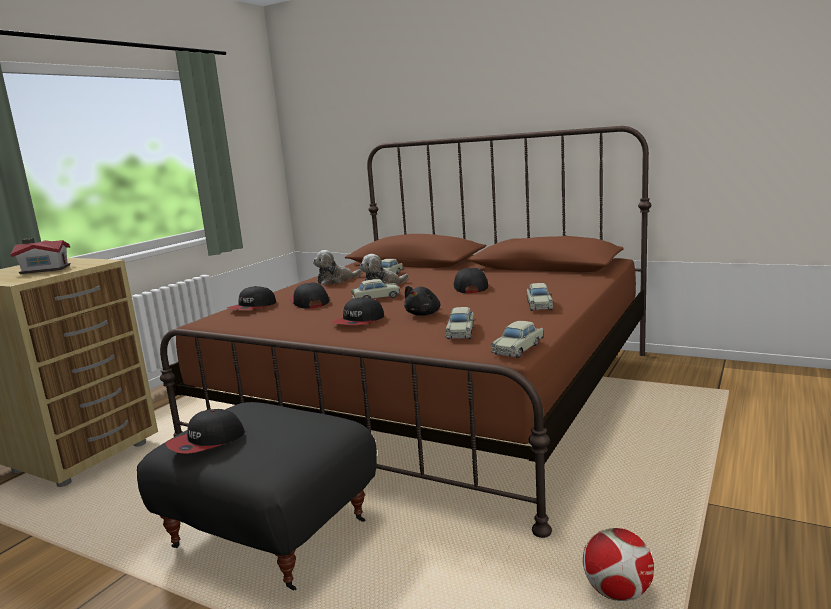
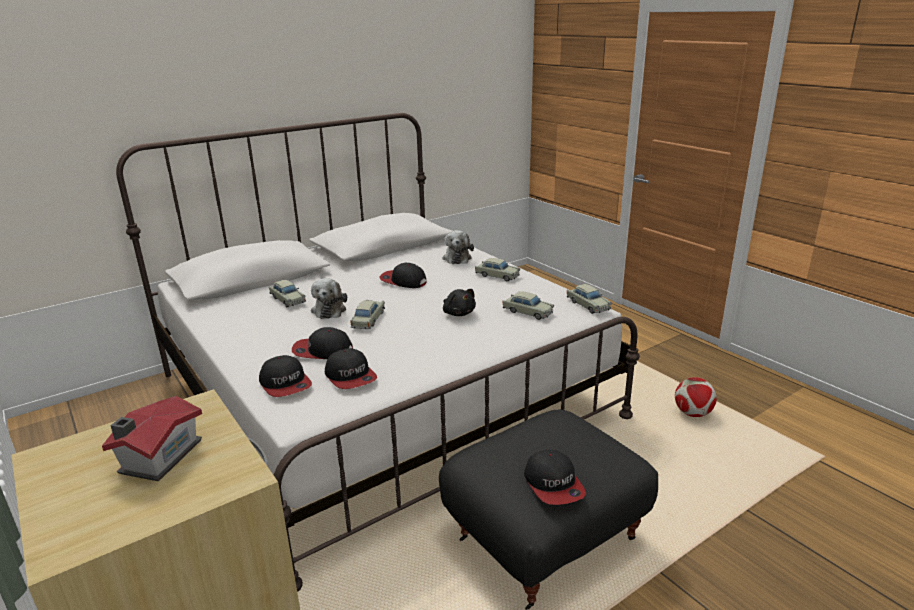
camera: 65 degrees left, 10 degrees up
brown bed [160,126,651,538] -> white bed [116,113,640,592]
plush toy [313,250,362,285] -> plush toy moved to [442,230,474,264]
cap [331,297,384,325] -> cap moved to [325,348,377,389]

